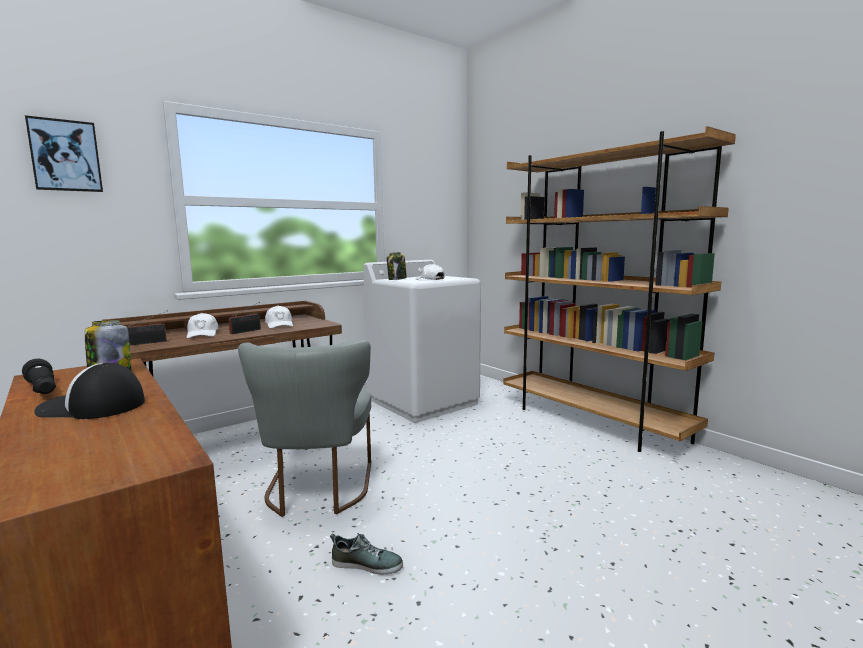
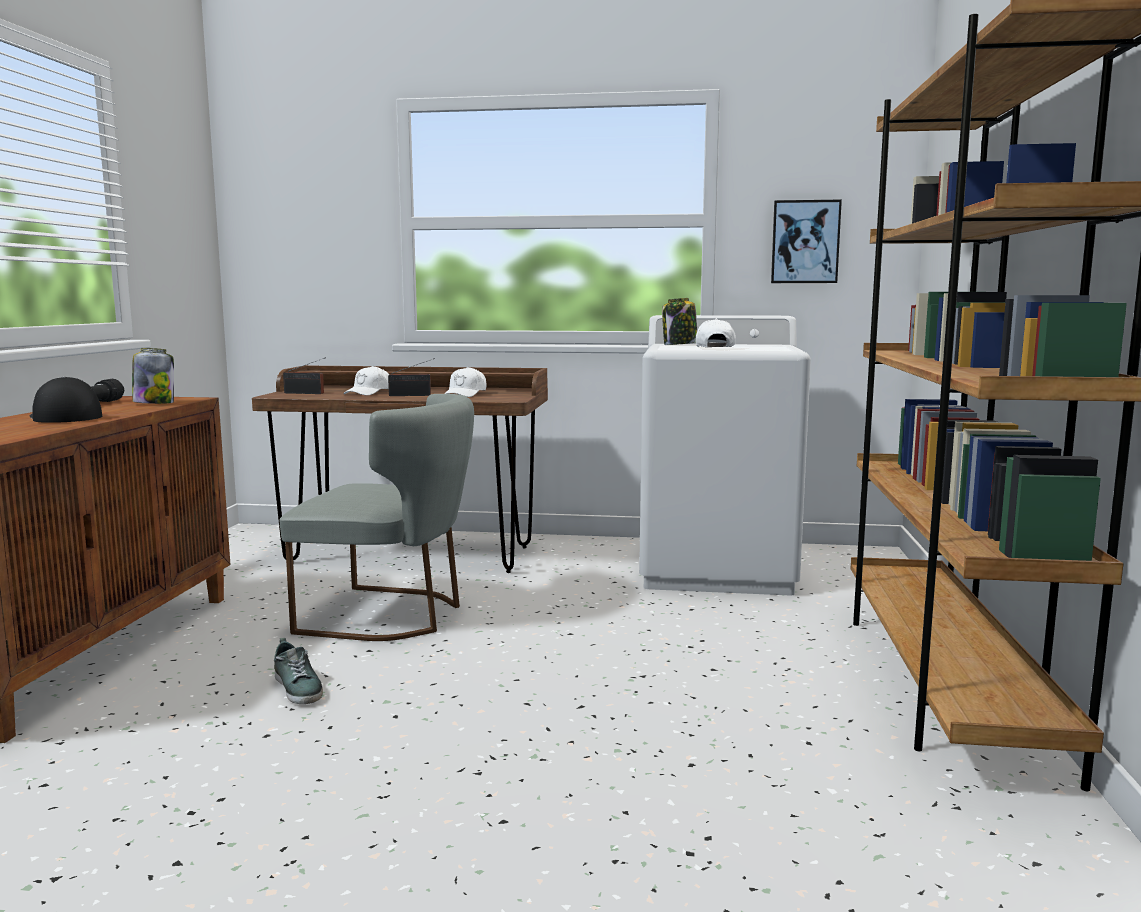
camera: 45 degrees right, 0 degrees up
picture [25,115,103,192] -> picture moved to [771,200,842,283]
grey chair [238,340,371,517] -> grey chair turned 120 degrees counterclockwise [280,394,474,641]

